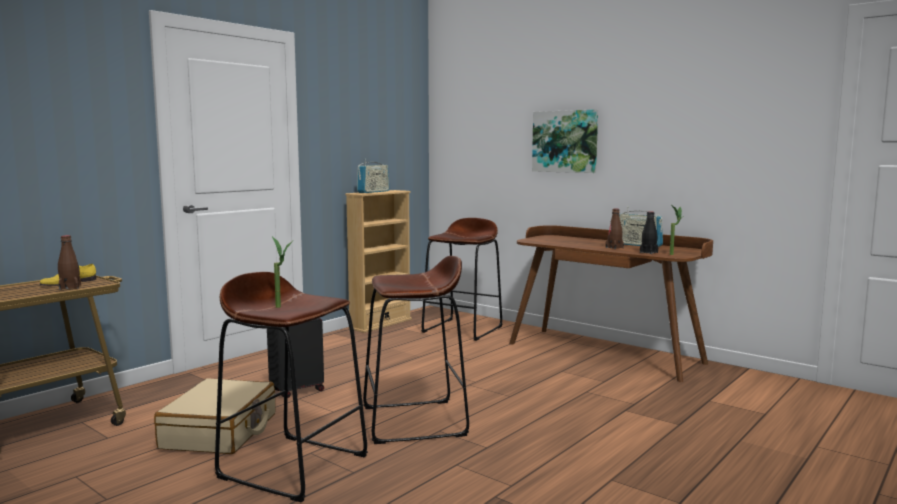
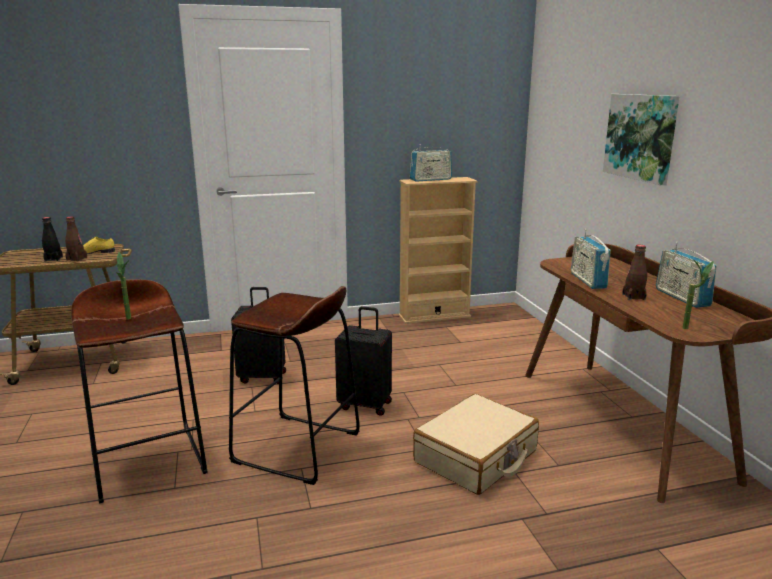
camera: 35 degrees right, 10 degrees up
beige suitcase [154,378,276,454] -> beige suitcase moved to [413,394,539,495]
brown stool [421,218,502,341] -> none
black bottle [640,211,658,254] -> black bottle moved to [42,217,63,262]
none -> black suitcase [335,306,392,416]
none -> radio [571,229,611,289]

